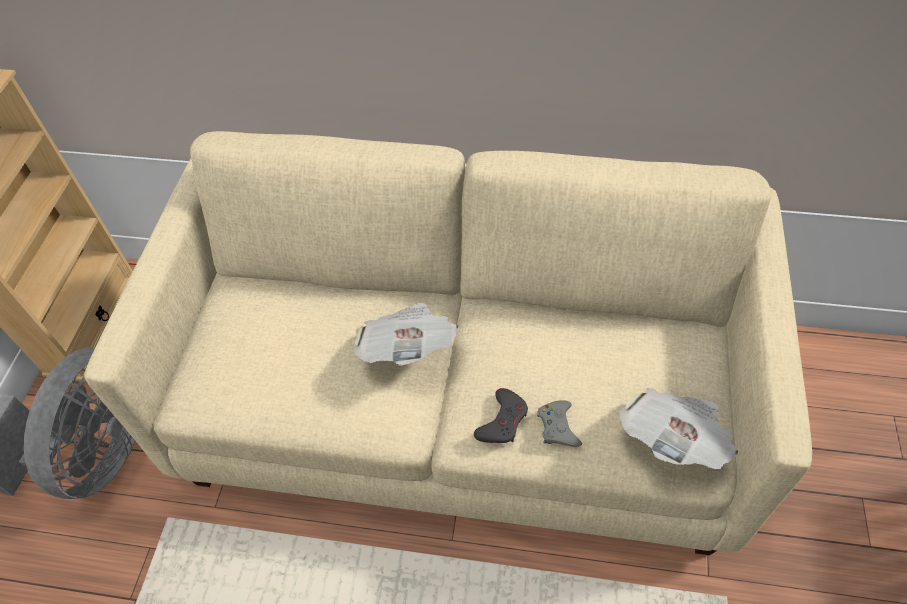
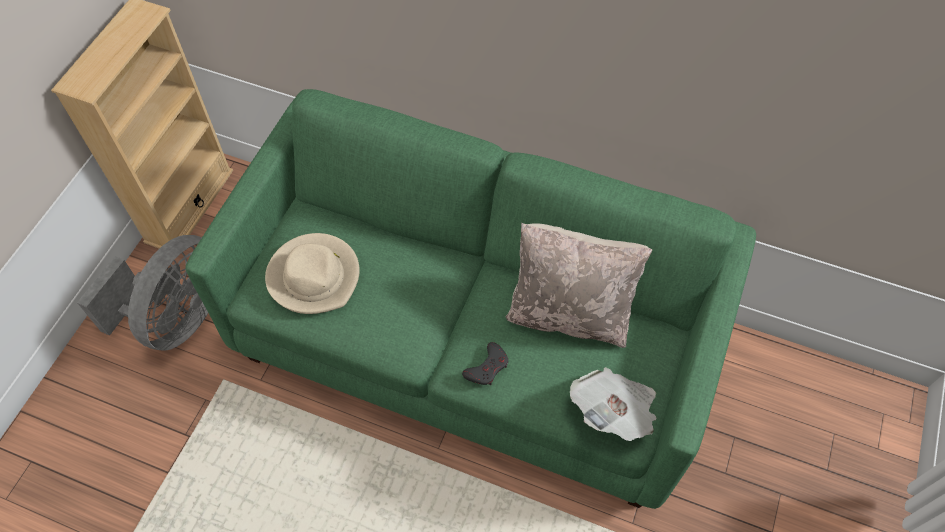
camera: 10 degrees right, 5 degrees up
beige sofa [84,131,812,555] -> green sofa [185,89,756,509]
newspaper [353,303,459,366] -> none
grey game controller [537,400,582,447] -> none
none -> beige hat [265,233,360,314]
none -> beige pillow [505,223,652,348]

